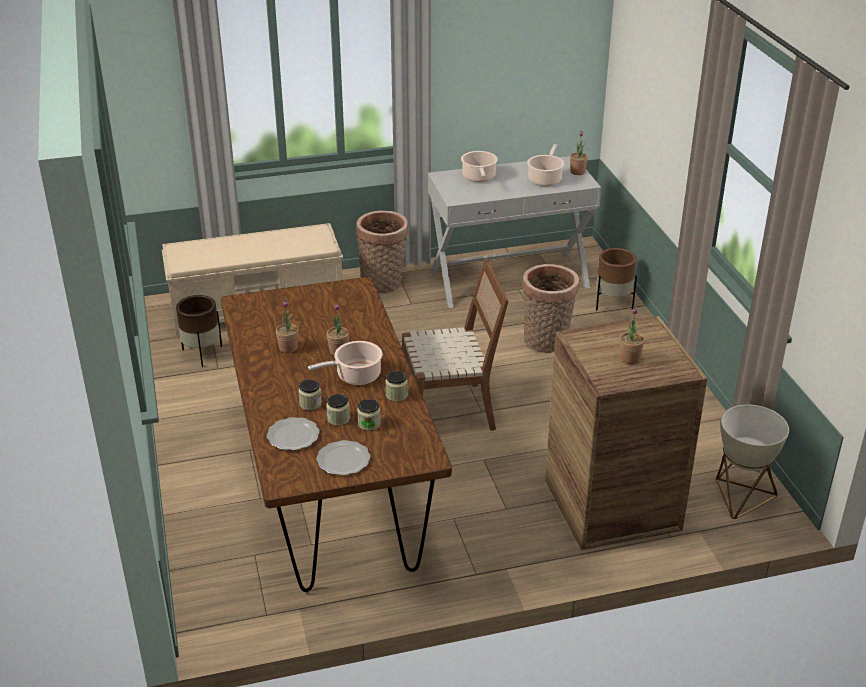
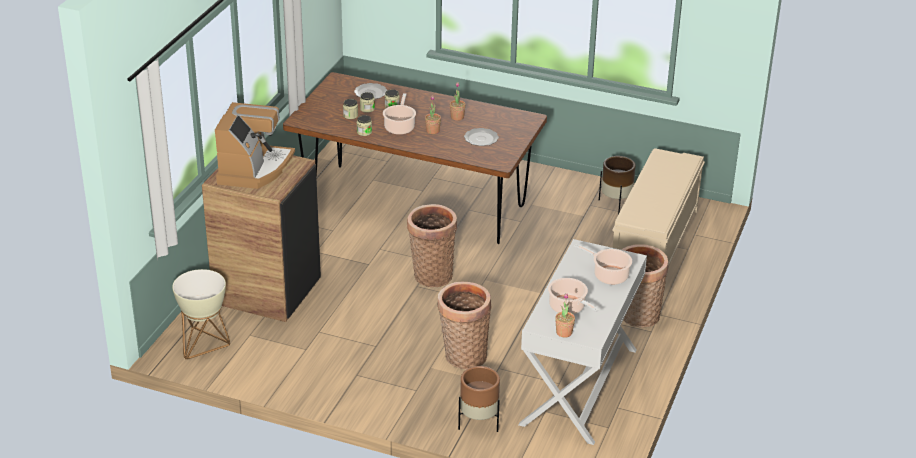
camera: 125 degrees right, 0 degrees up
plate [316,440,371,476] -> plate moved to [464,128,499,146]
chair [402,258,509,431] -> basket [407,204,457,287]
potted plant [620,307,645,364] -> coffee machine [215,102,295,189]

